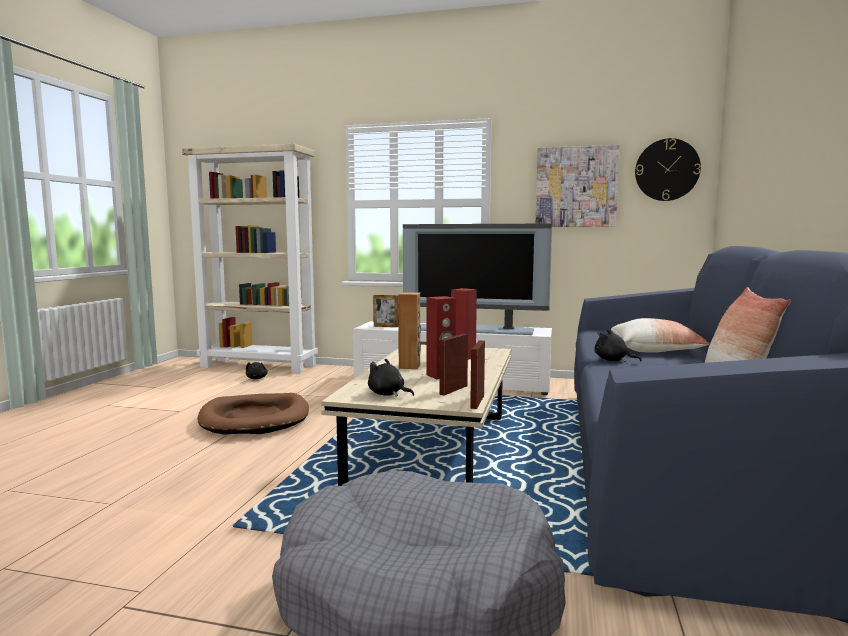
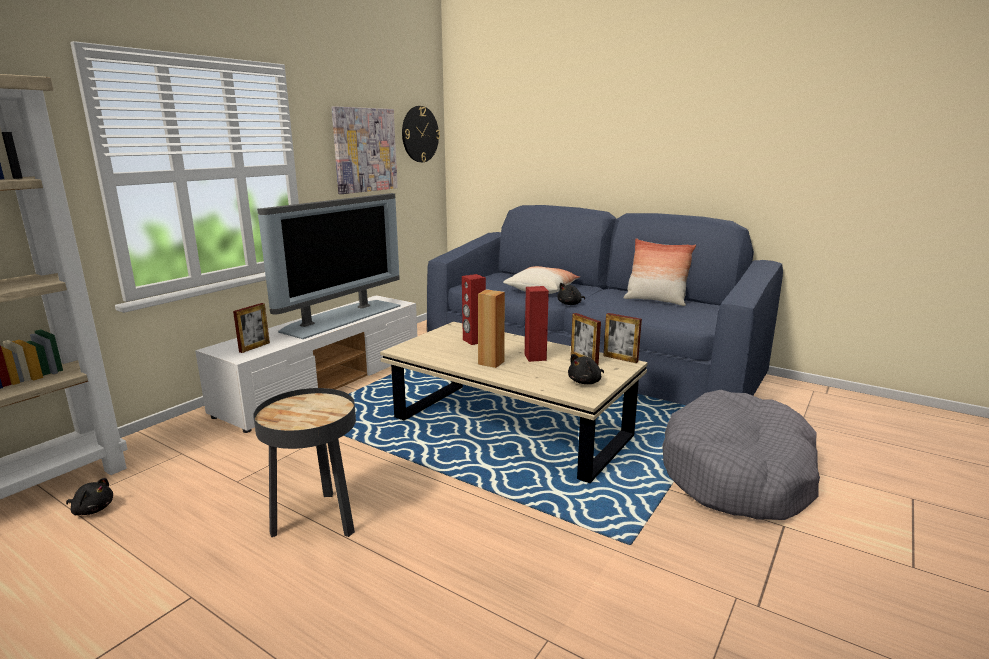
camera: 70 degrees left, 10 degrees up
brown dog bed [197,393,309,435] -> black side table [253,388,356,537]

